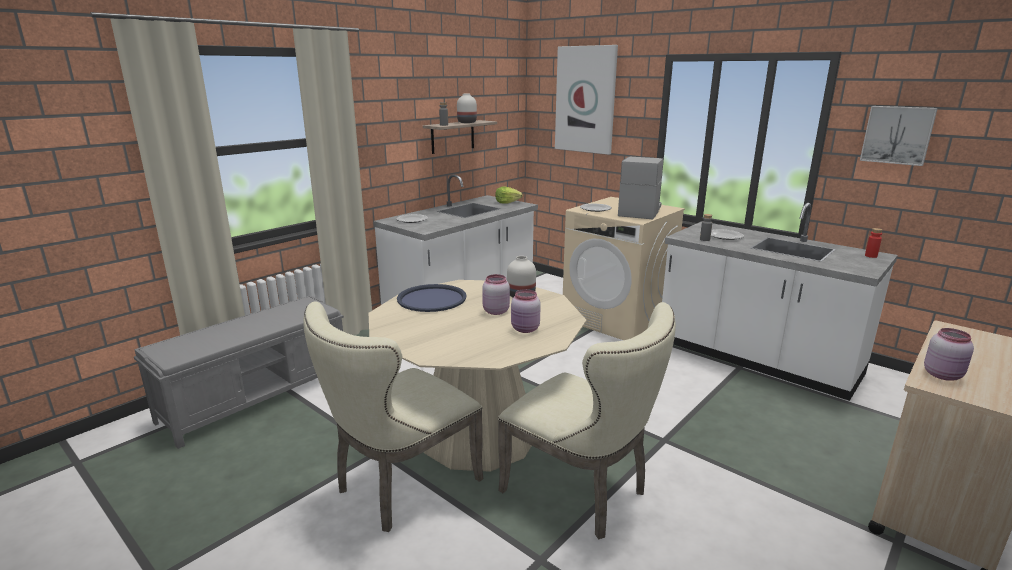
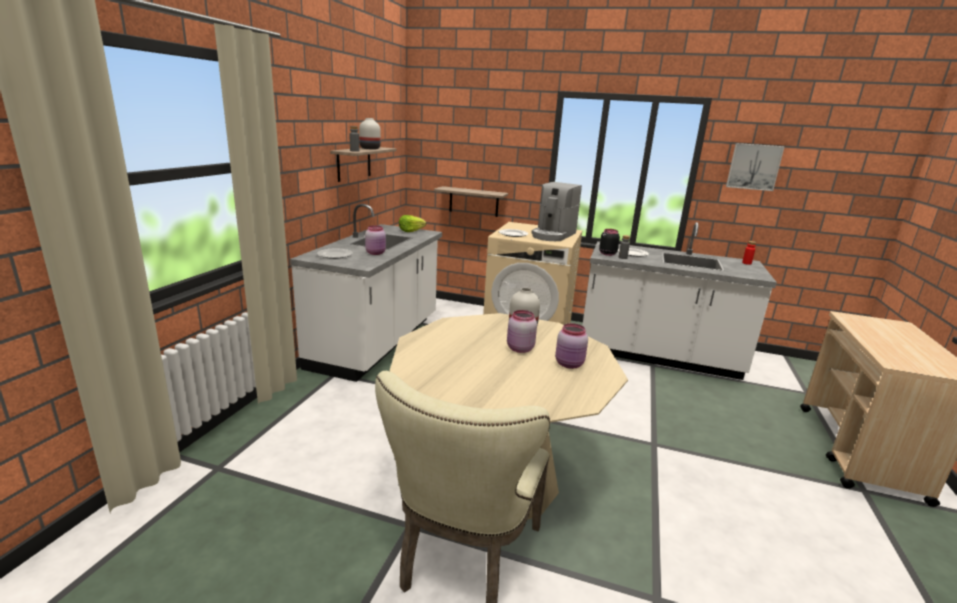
camera: 25 degrees left, 0 degrees up
grey bench [134,295,344,449] -> none
blue tray [397,284,467,312] -> none
beige chair [498,302,676,539] -> none
picture [555,45,618,155] -> none
coffee machine [618,157,663,219] -> coffee machine turned 150 degrees counterclockwise [532,182,582,241]
pink jar [924,328,974,381] -> pink jar moved to [365,225,386,255]
none -> shelf [434,186,508,217]
none -> black jar [599,229,620,256]

